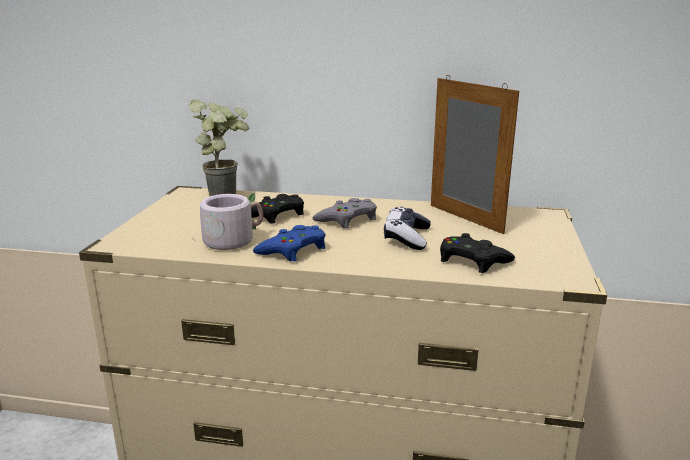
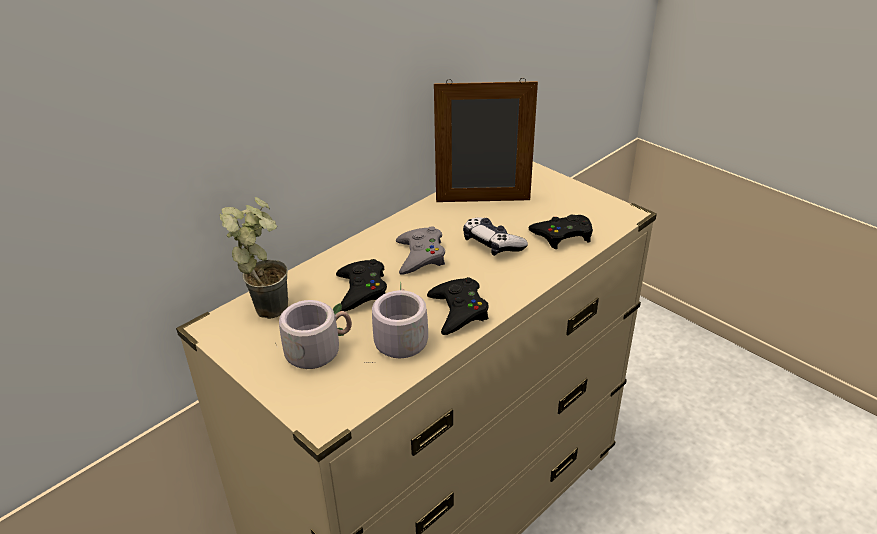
camera: 55 degrees left, 15 degrees up
blue game controller [253,225,325,262] -> black game controller [427,277,489,335]
none -> grey mug [275,300,352,369]

